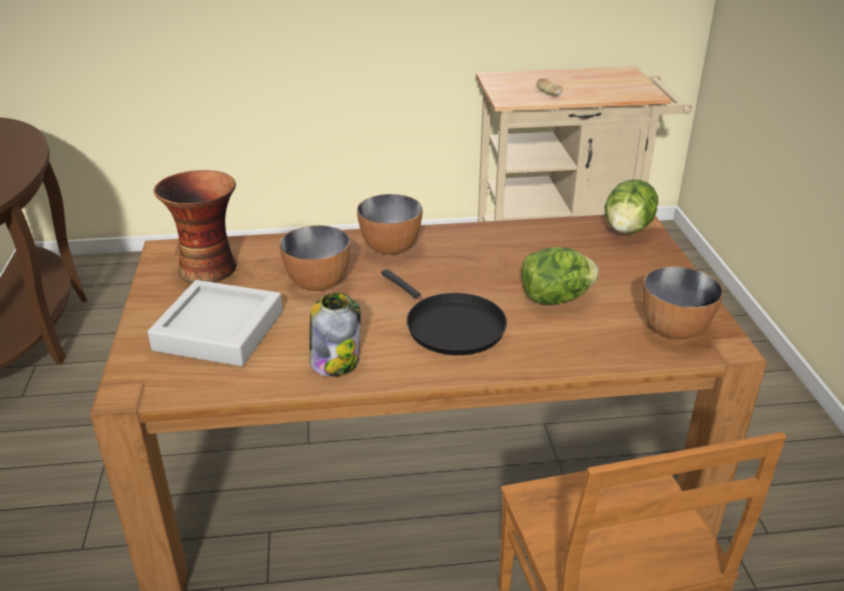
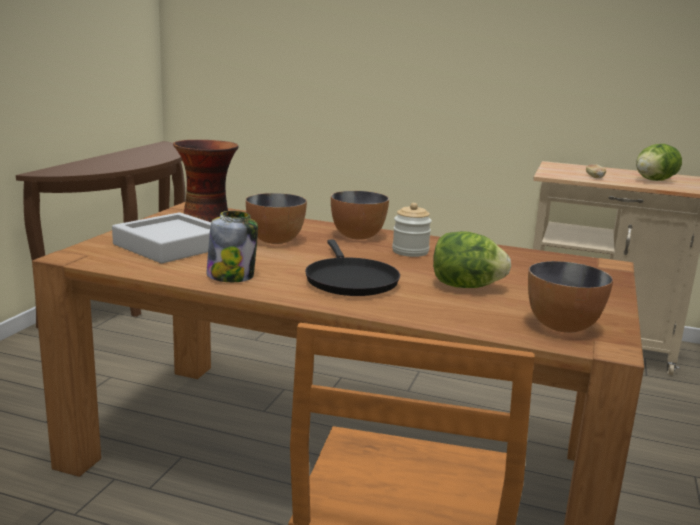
camera: 25 degrees right, 15 degrees down
lettuce [605,180,658,234] -> lettuce moved to [636,144,682,181]
none -> jar [392,203,432,257]

